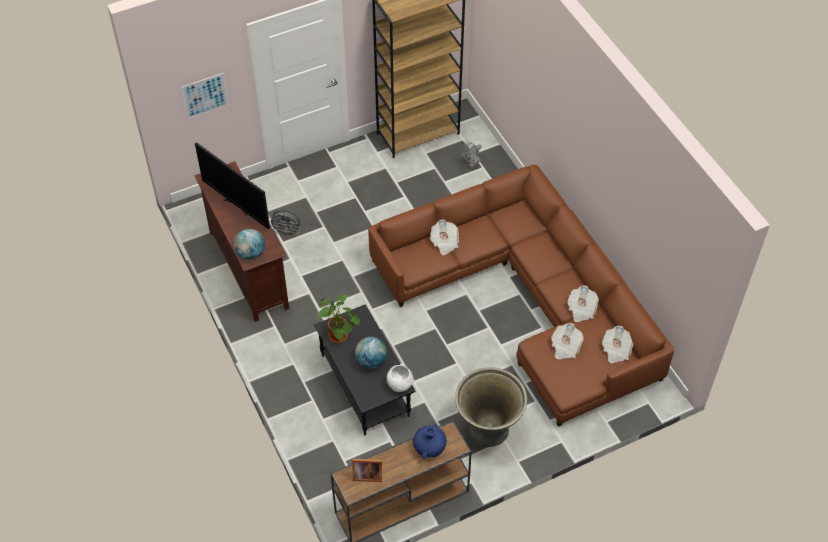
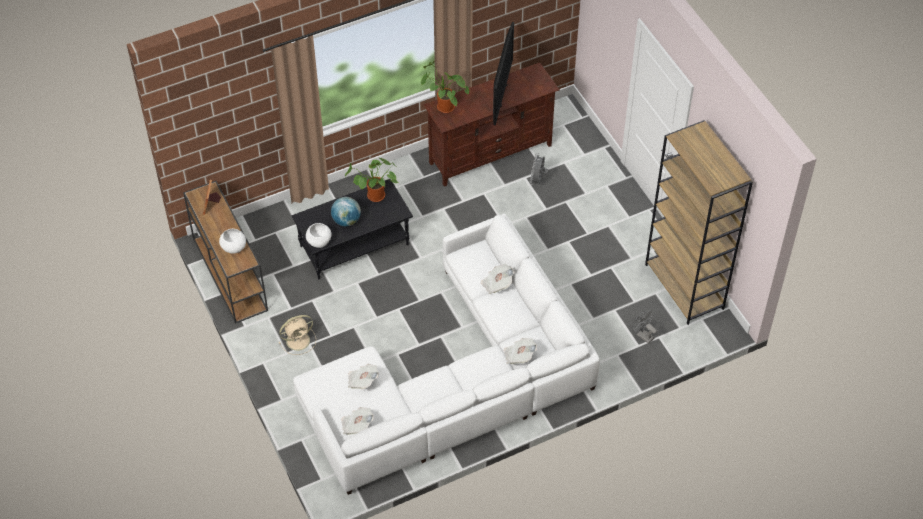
camera: 90 degrees right, 0 degrees up
picture [181,73,229,119] -> none
television [195,142,270,230] -> television turned 150 degrees clockwise [493,22,514,126]
globe [234,229,265,260] -> potted plant [421,60,469,113]
brown sofa [368,165,675,427] -> white sofa [293,214,600,495]
blue vase [413,424,447,459] -> white bowl [219,229,246,254]
grey planter [455,367,527,447] -> beige fan [279,315,316,355]
newspaper [567,286,599,322] -> newspaper moved to [504,338,537,364]

